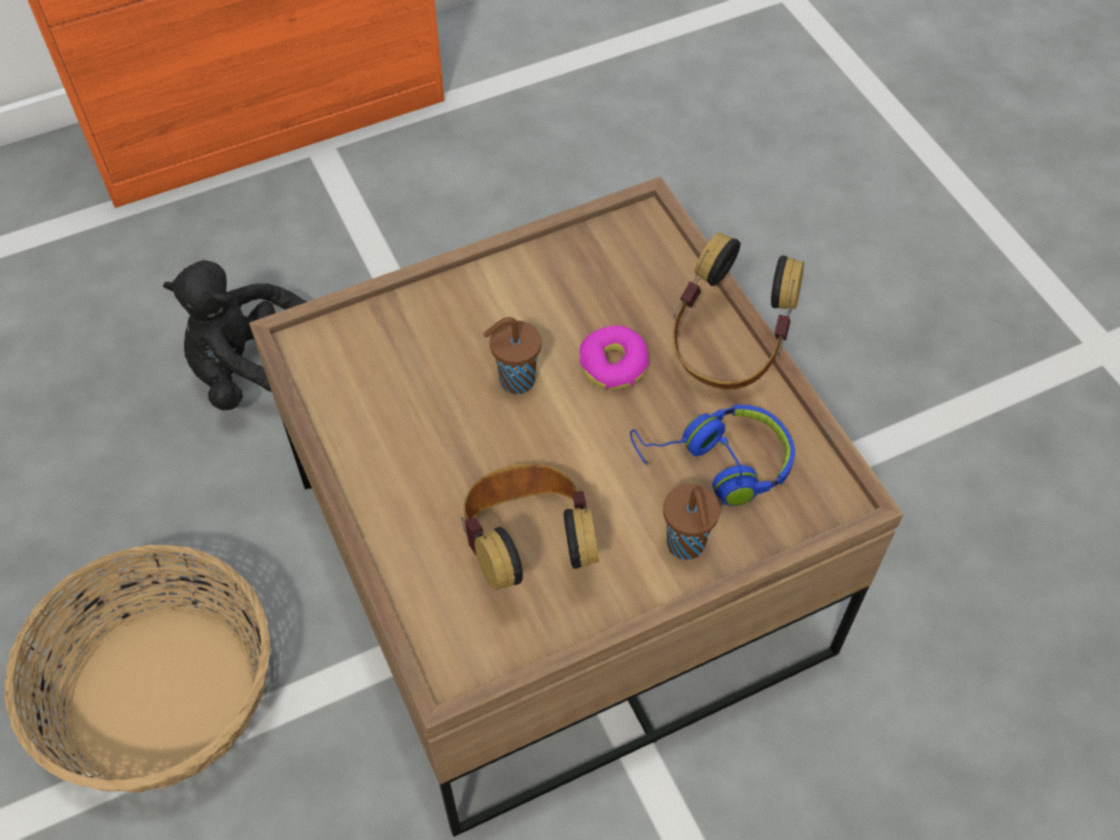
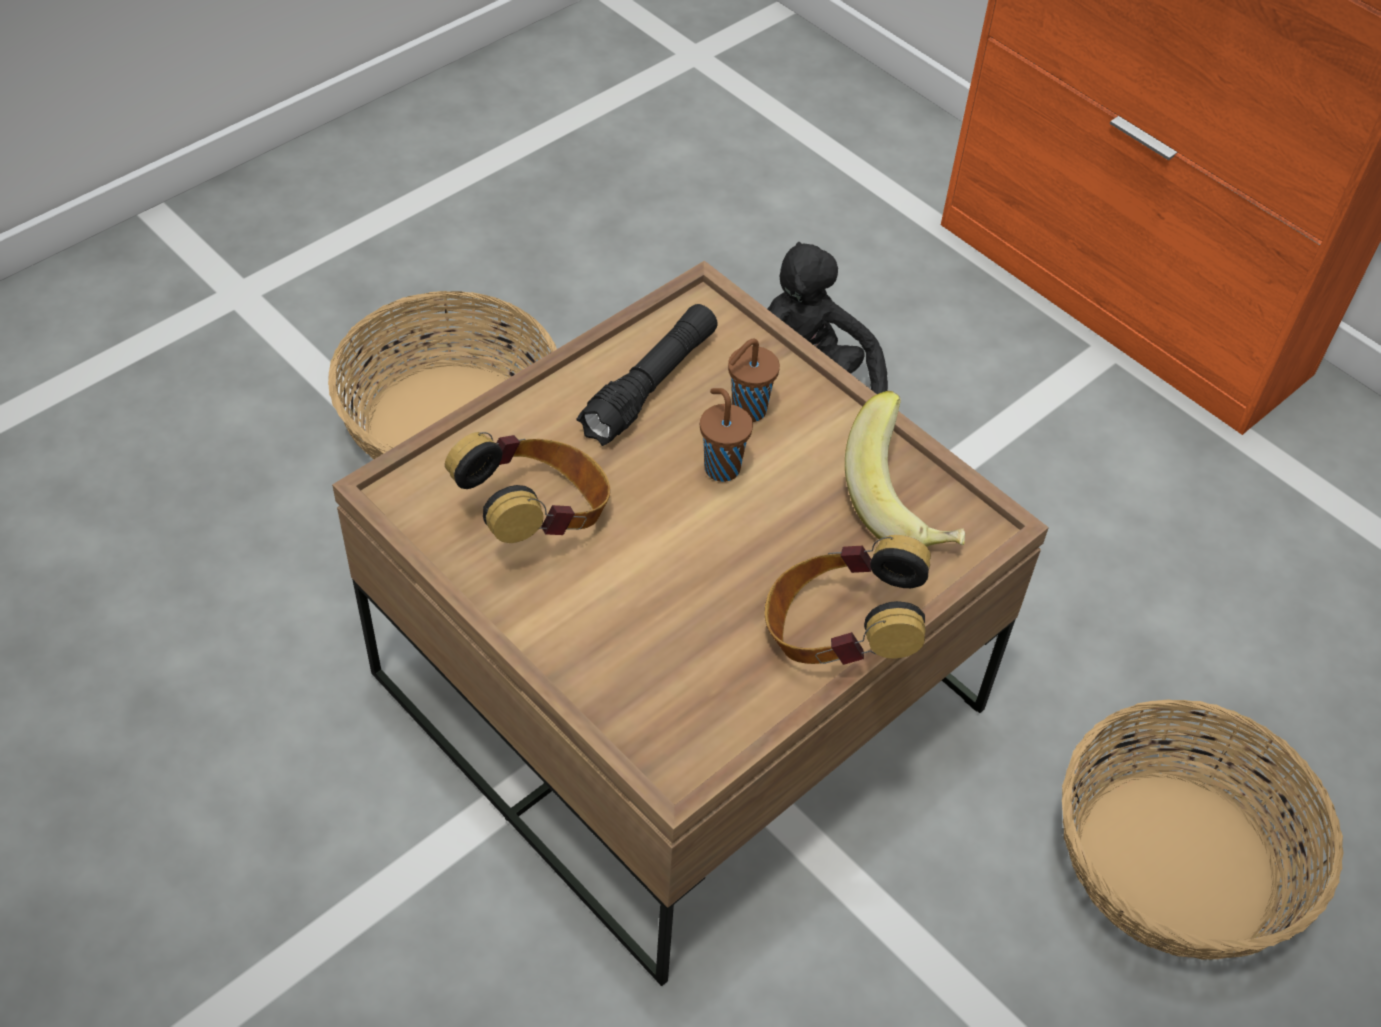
camera: 70 degrees right, 5 degrees down
donut [579,326,649,390] -> none
blue headphones [630,404,795,506] -> none
brown cup [663,484,720,560] -> brown cup moved to [728,339,780,422]
none -> black flashlight [577,304,718,446]
none -> banana [845,391,965,547]
none -> basket [1062,699,1344,960]

